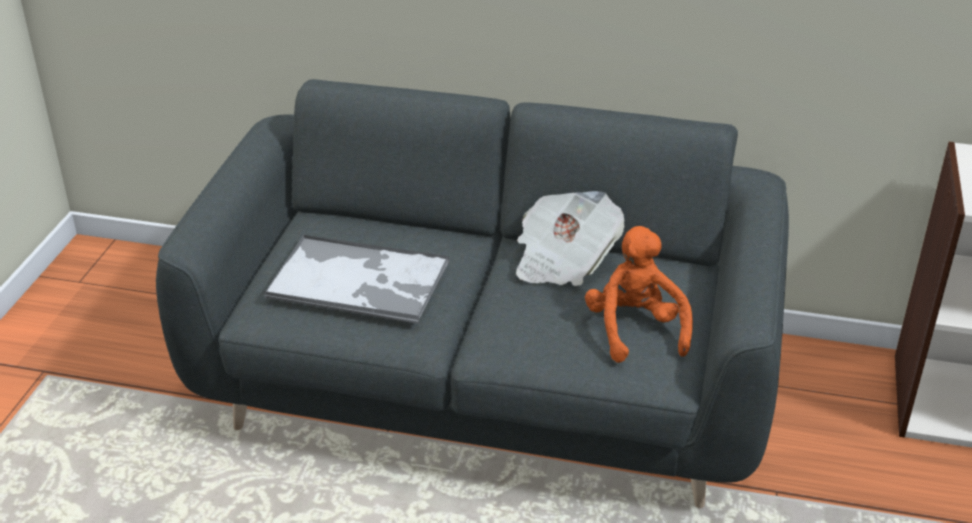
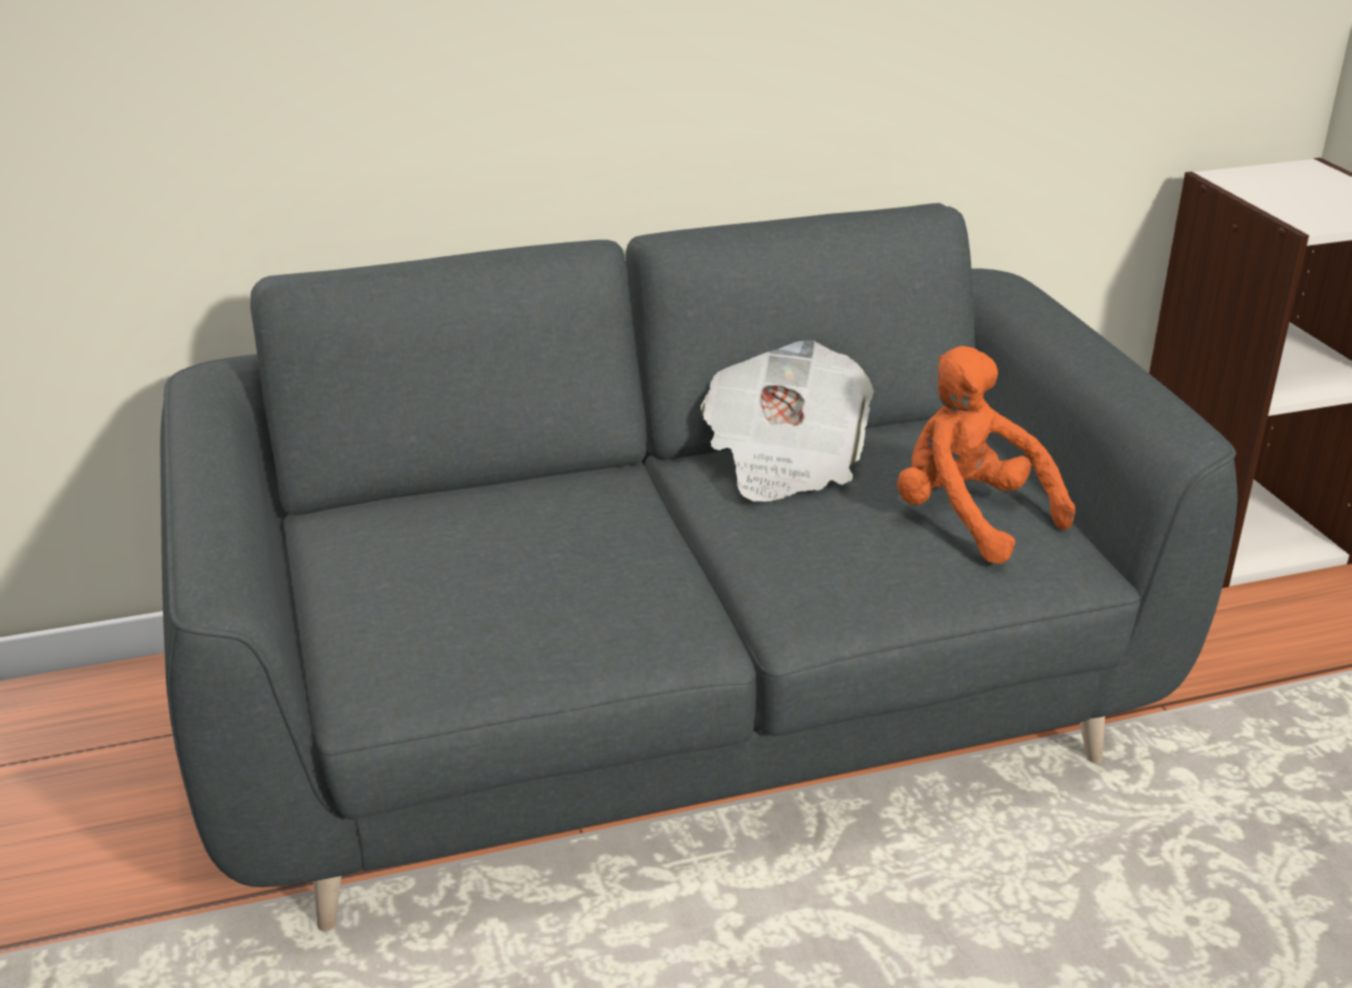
camera: 30 degrees left, 5 degrees down
tray [264,234,450,324] -> none

